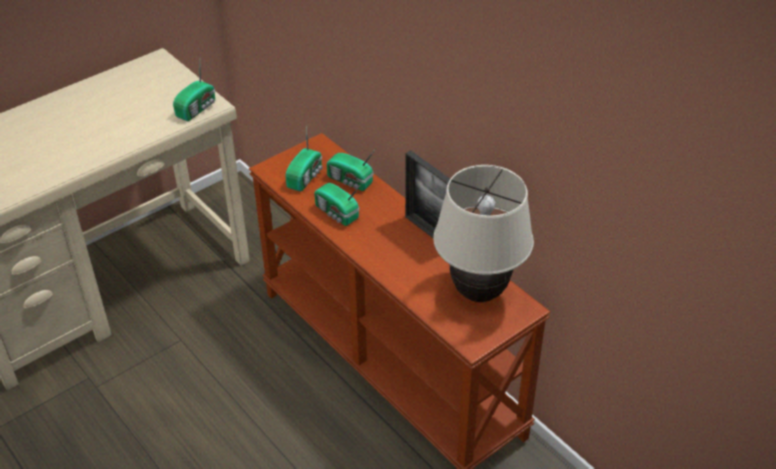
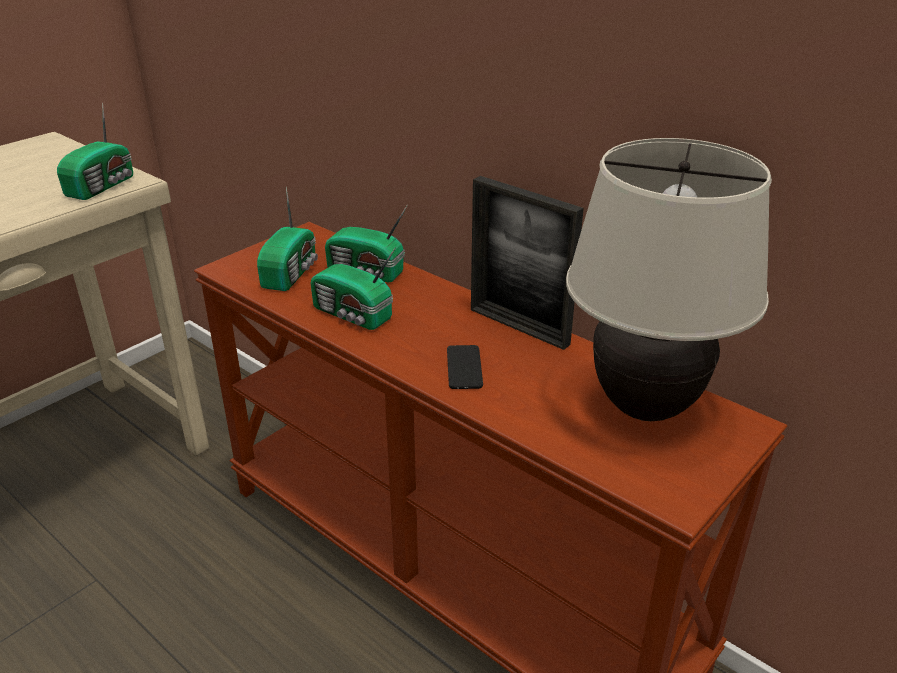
camera: 10 degrees left, 10 degrees down
none -> phone [447,345,483,389]

